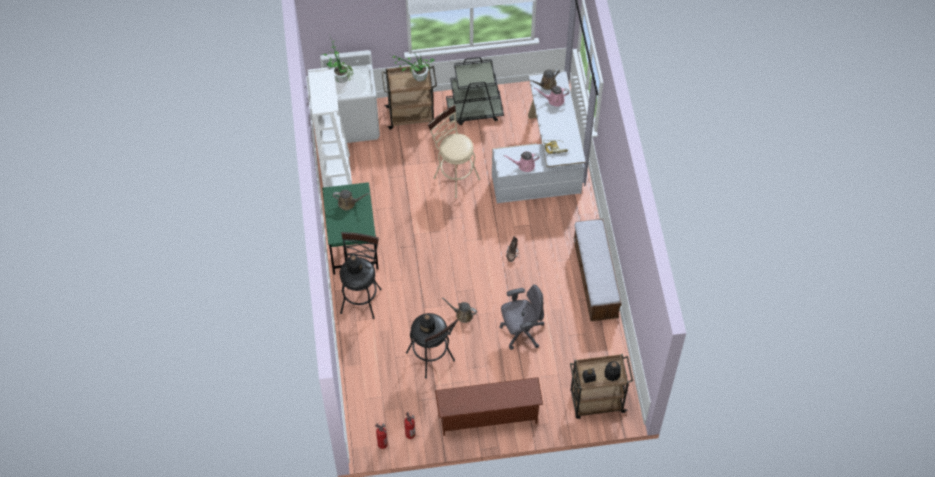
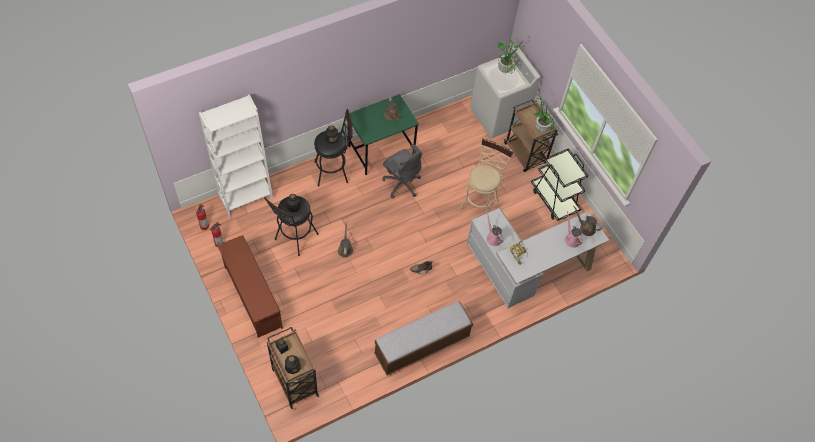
camera: 65 degrees right, 0 degrees up
white bookcase [308,68,352,188] -> white bookcase moved to [199,95,273,218]
grey office chair [499,284,544,350] -> grey office chair moved to [382,144,422,199]

